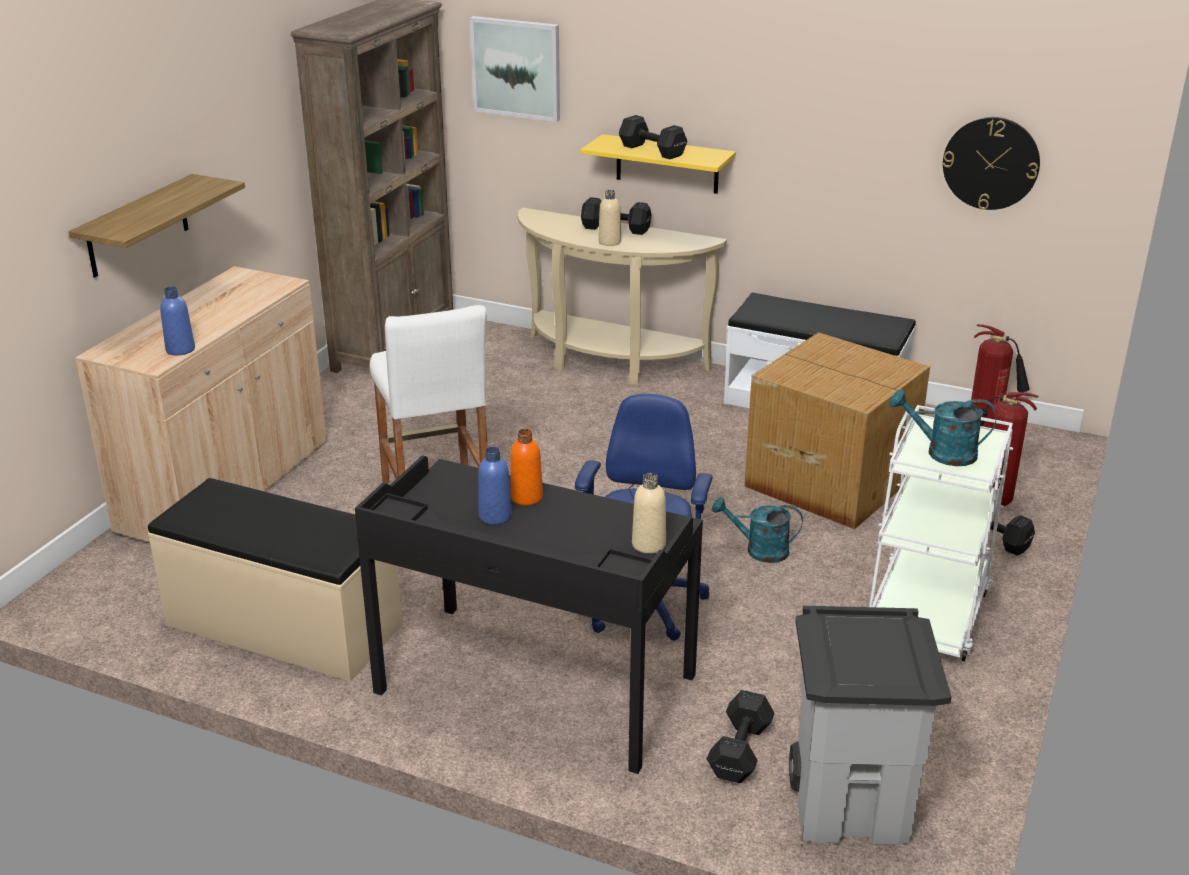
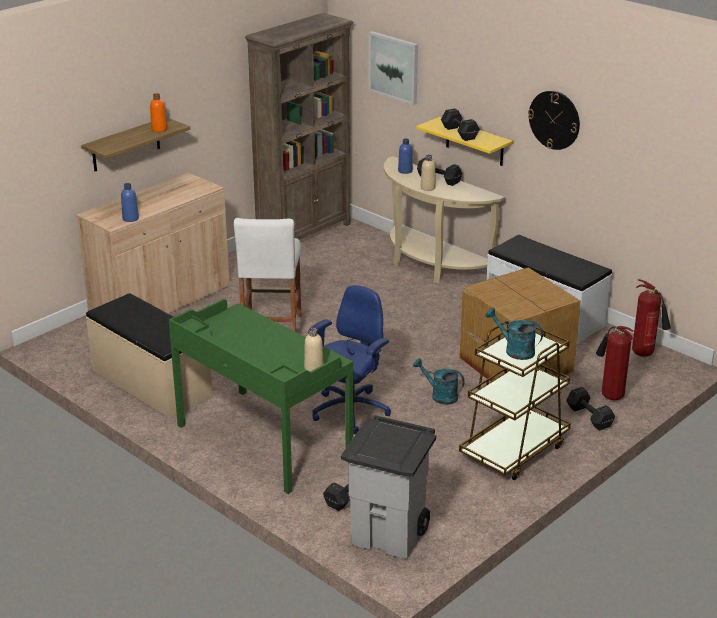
camera: 20 degrees right, 0 degrees up
black desk [355,456,703,774] -> green desk [169,299,354,494]
blue bottle [478,447,512,525] -> blue bottle moved to [398,139,413,174]
orange bottle [510,429,543,505] -> orange bottle moved to [150,93,167,132]
white cart [869,405,1013,661] -> brown cart [459,321,571,480]
wall clock [943,117,1040,210] -> wall clock moved to [528,90,580,150]

